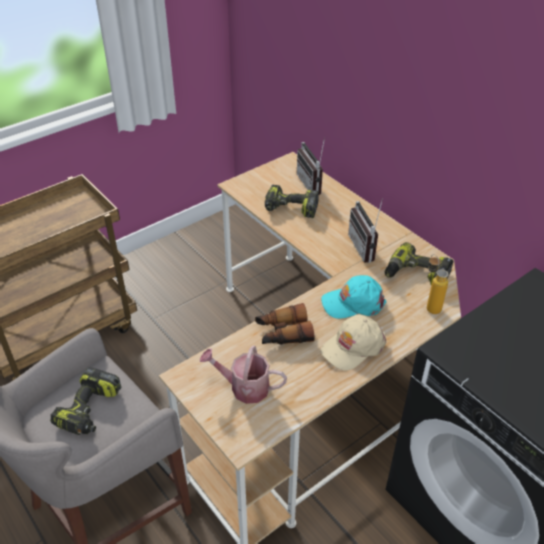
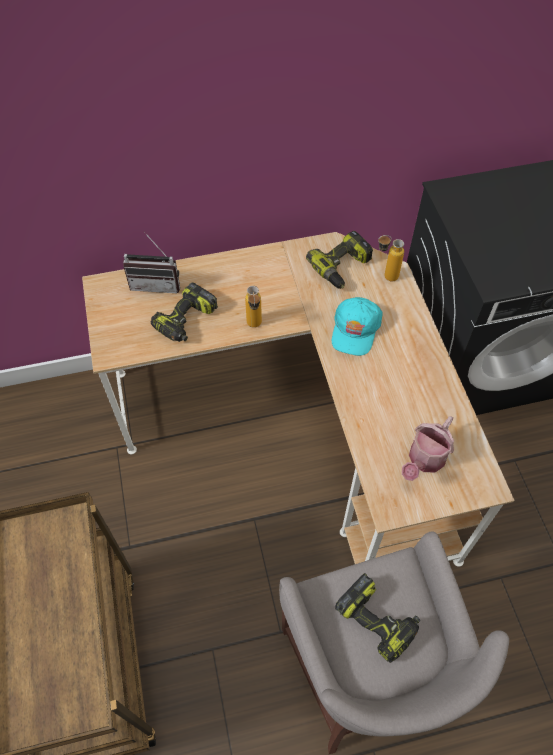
camera: 65 degrees left, 15 degrees up
binoculars [255,303,314,345] -> none
beige cap [320,315,386,371] -> none
radio [348,198,383,263] -> none
none -> bottle [245,286,262,328]

